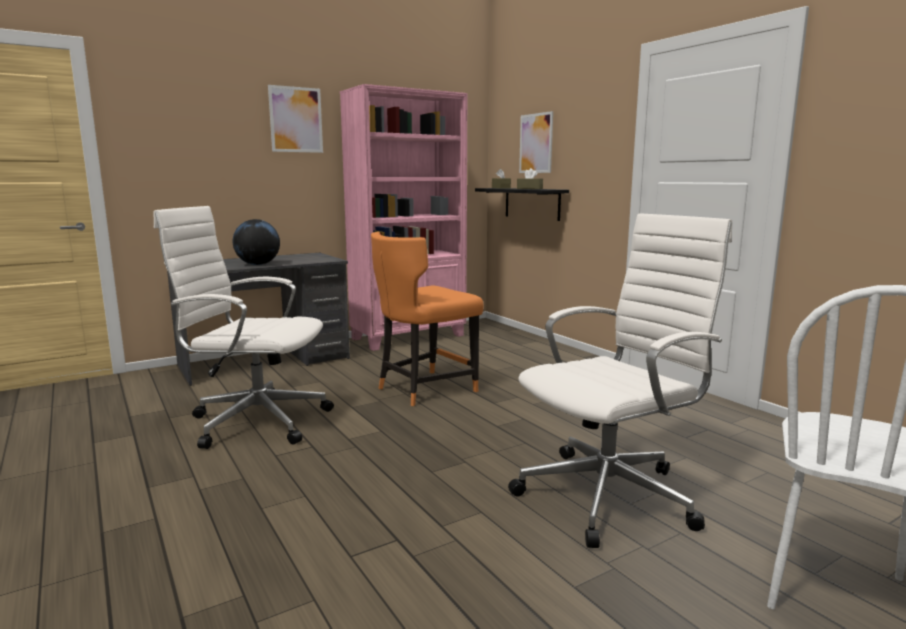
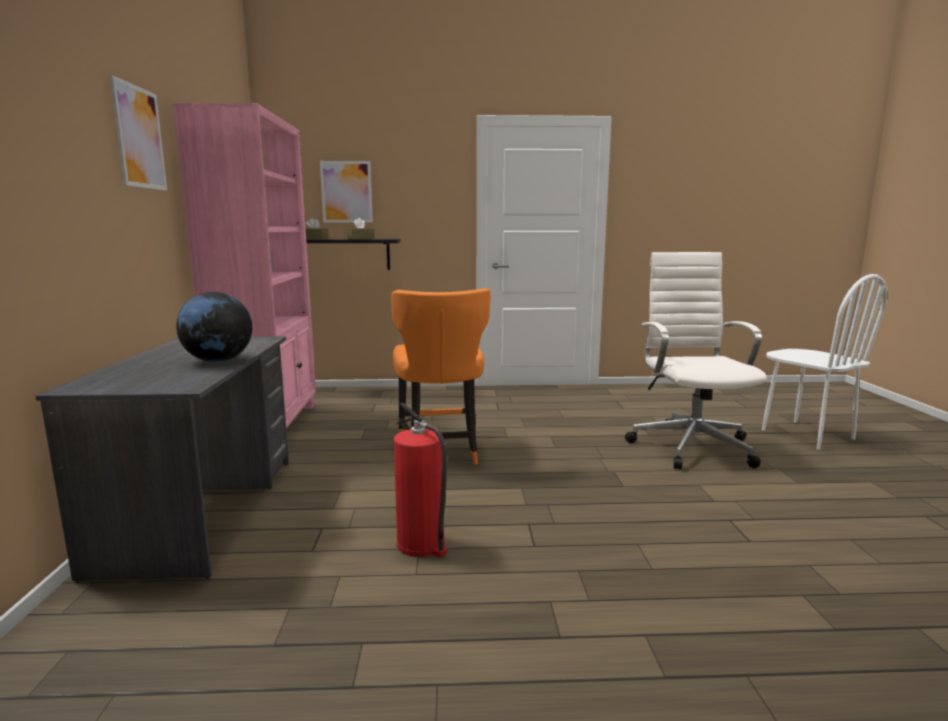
camera: 60 degrees left, 0 degrees up
white office chair [153,206,334,449] -> fire extinguisher [394,403,448,557]

